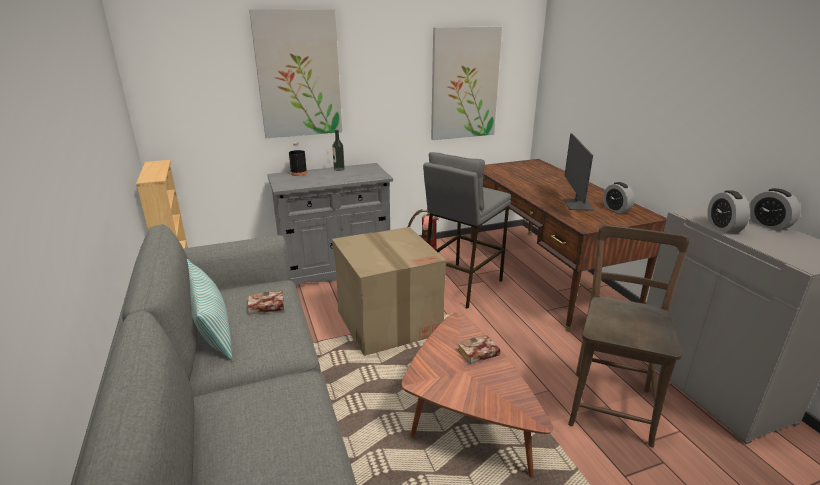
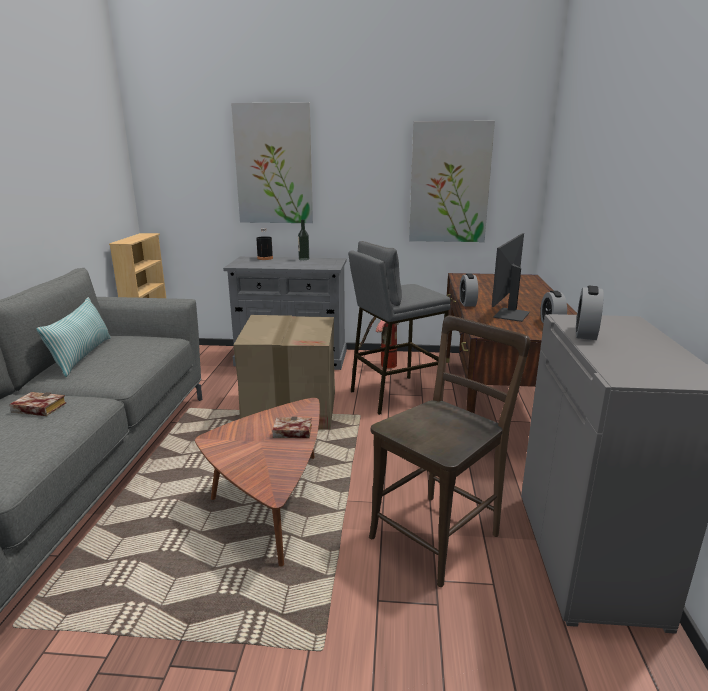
camera: 25 degrees right, 5 degrees down
book [248,291,284,315] -> book moved to [9,392,66,416]
alarm clock [749,188,801,231] -> alarm clock moved to [459,273,478,307]

